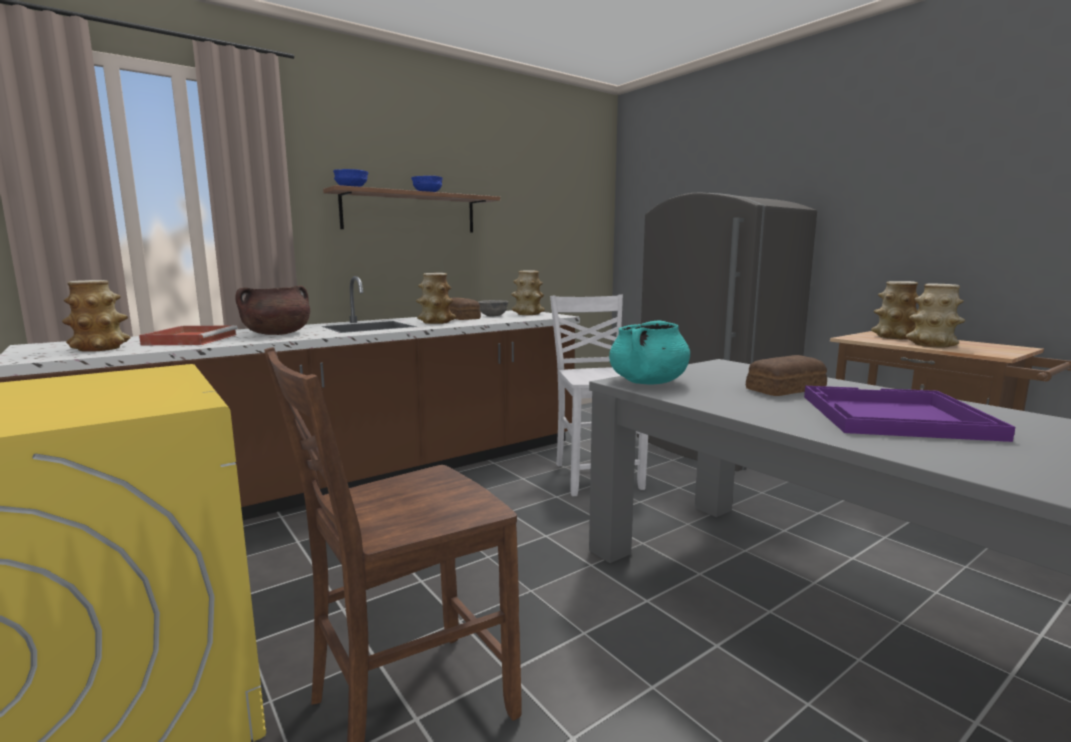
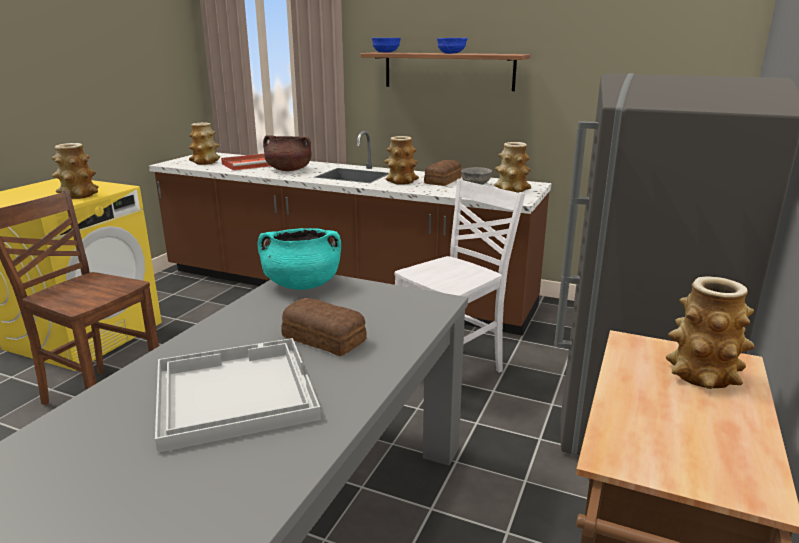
camera: 60 degrees right, 10 degrees up
purple tray [804,386,1015,442] -> white tray [155,338,321,453]
vase [906,283,965,347] -> vase moved to [52,143,99,199]

